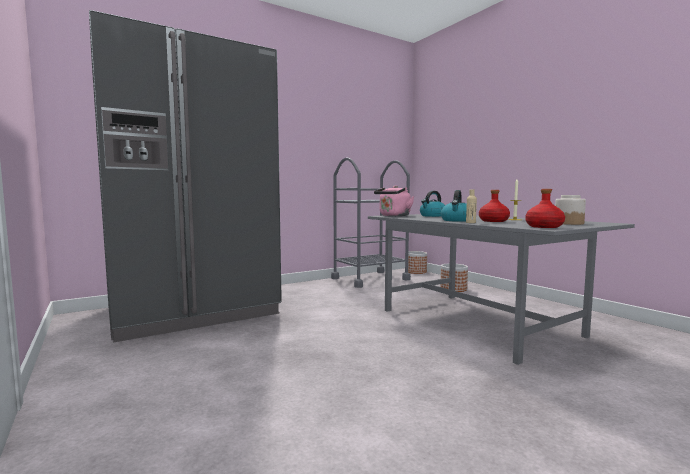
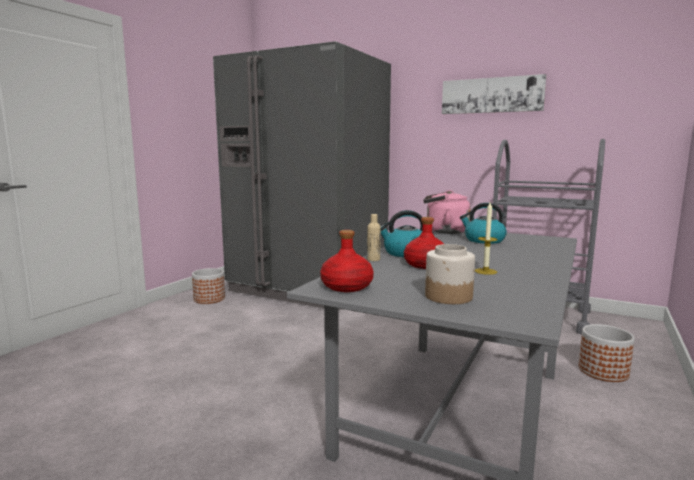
camera: 60 degrees right, 5 degrees up
planter [408,251,427,274] -> planter moved to [192,268,225,304]
none -> picture [442,74,546,114]

